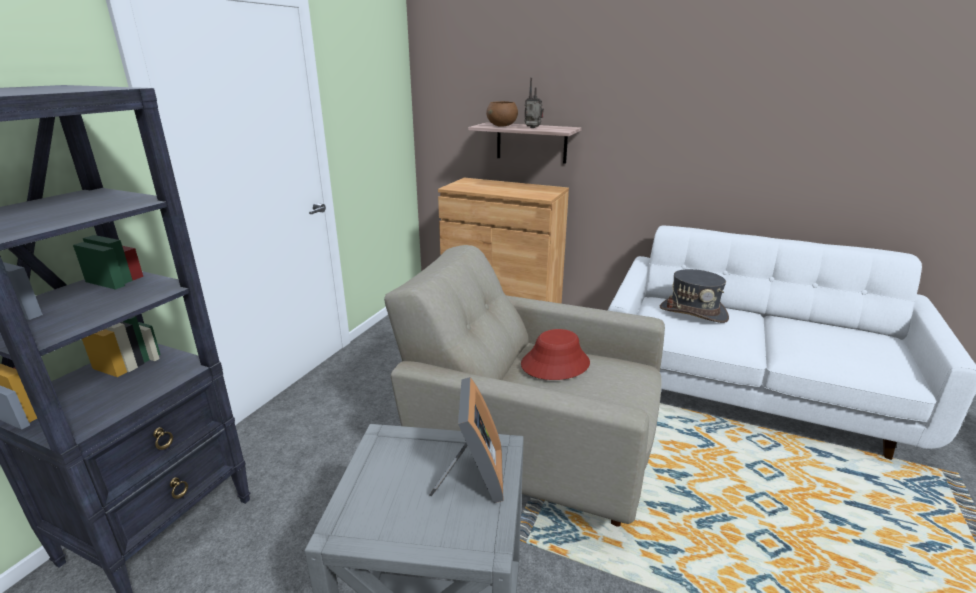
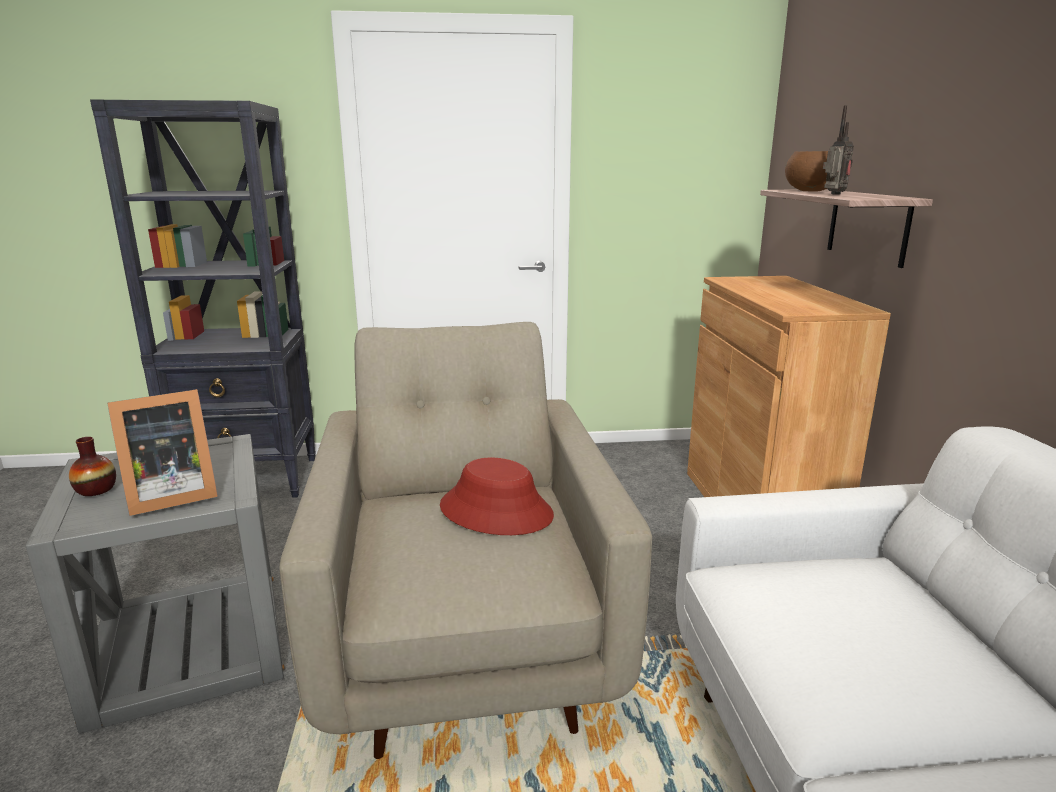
camera: 60 degrees right, 5 degrees down
grey hat [660,269,729,323] -> none
none -> vase [69,437,116,496]

